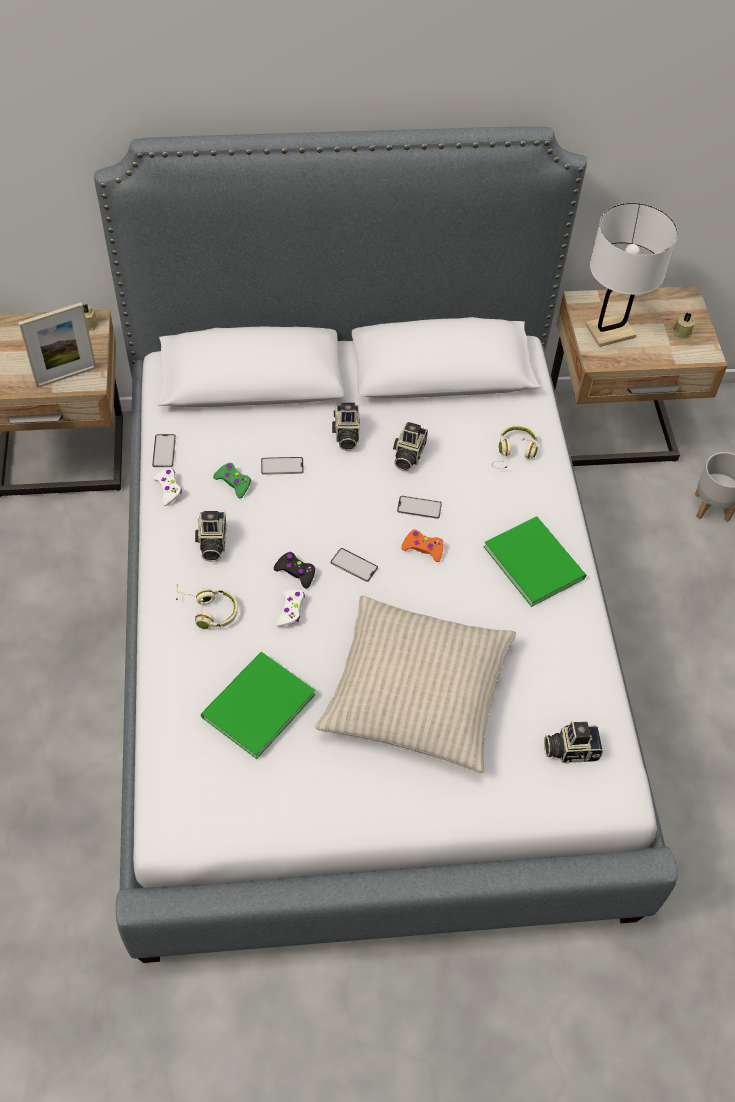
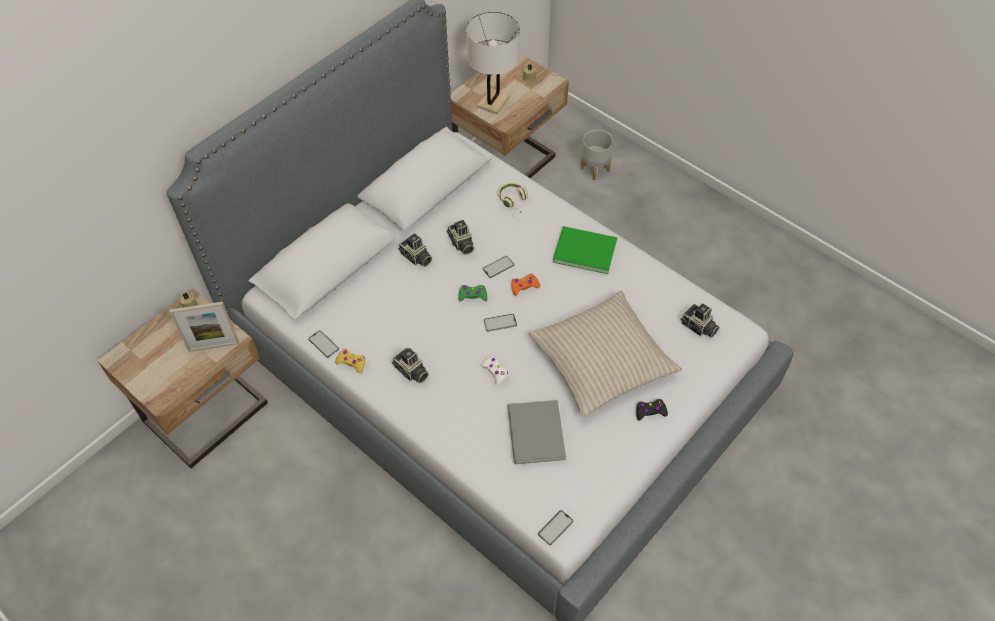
camera: 40 degrees left, 0 degrees up
picture frame [18,302,97,388] -> picture frame turned 60 degrees clockwise [169,302,239,352]
white game controller [153,469,182,506] -> yellow game controller [335,349,365,373]
beige headphones [176,584,238,629] -> none
green book [201,652,316,759] -> grey book [508,400,566,464]
green game controller [213,463,251,498] -> green game controller moved to [458,285,487,302]
phone [261,457,304,475] -> phone moved to [538,510,573,545]
black game controller [274,552,316,589] -> black game controller moved to [636,399,668,421]
camera [544,721,603,763] -> camera turned 90 degrees counterclockwise [681,303,720,338]

